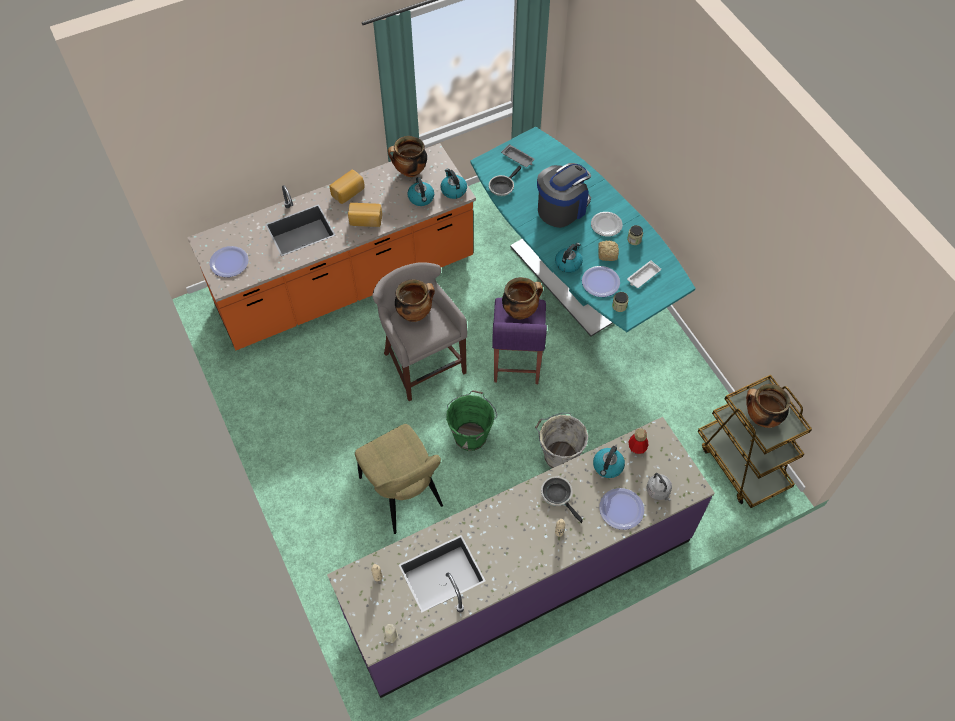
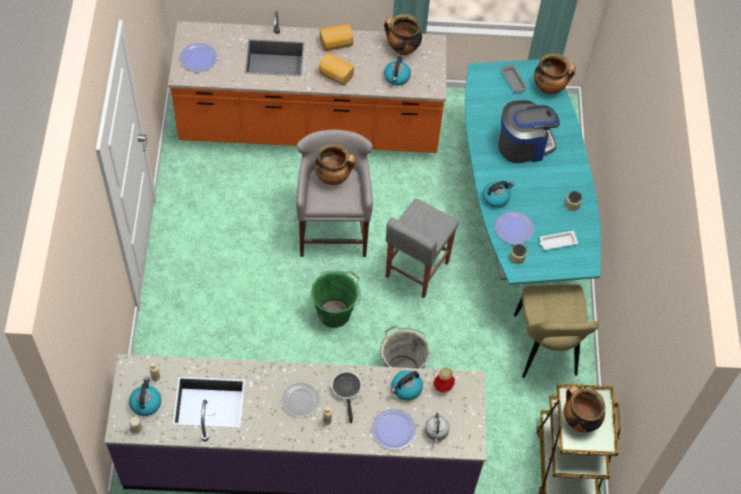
camera: 25 degrees right, 0 degrees up
beige chair [355,424,443,534] -> beige chair moved to [514,285,599,378]
kettle [441,169,467,199] -> kettle moved to [129,378,161,416]
frying pan [489,166,521,197] -> none
purple stool [492,298,547,384] -> grey stool [386,199,459,298]
cooking pot [502,277,543,319] -> cooking pot moved to [534,53,576,94]
plate [591,212,623,237] -> plate moved to [282,383,320,417]
bread [598,240,619,261] -> none

